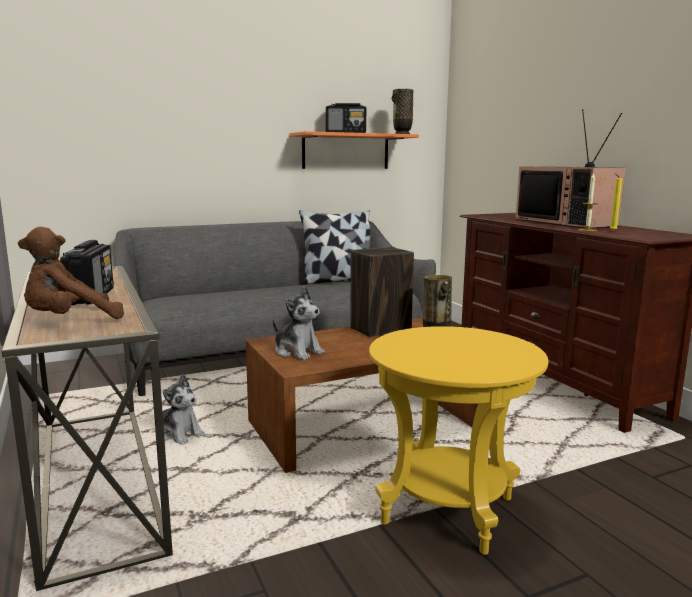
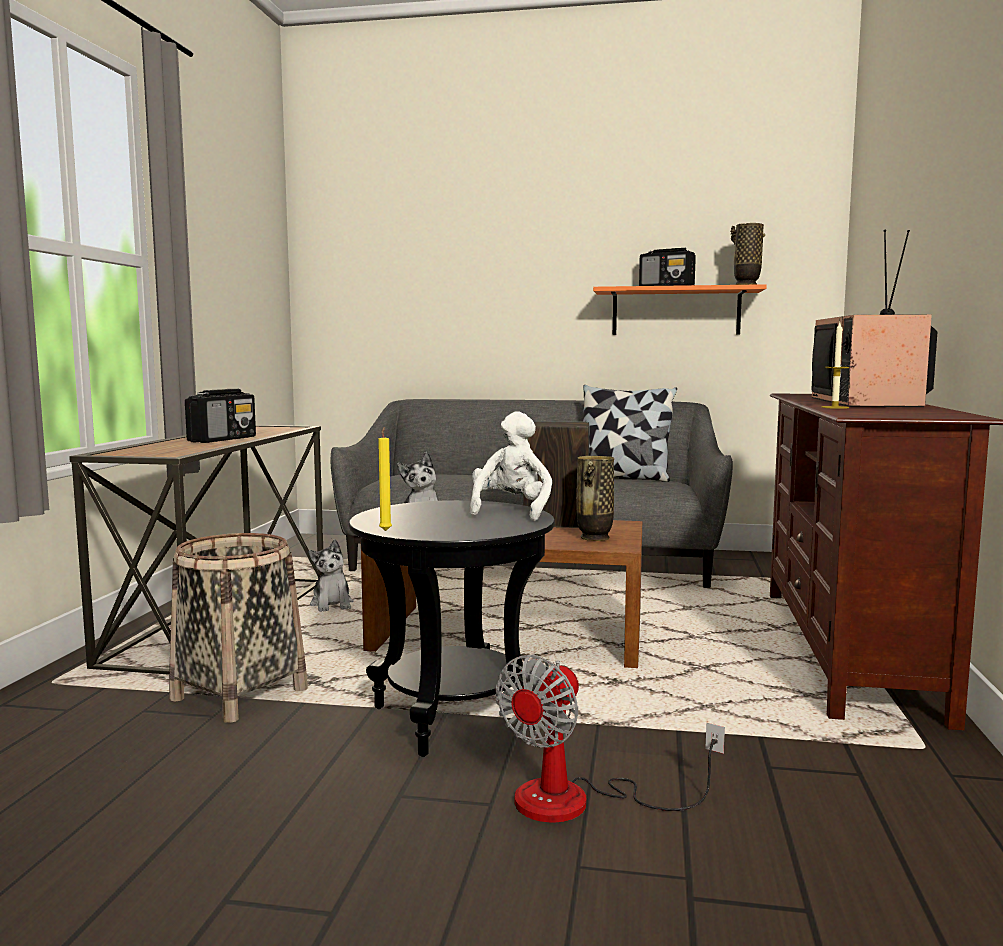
camera: 35 degrees right, 5 degrees down
brown plush toy [18,227,124,319] -> none
yellow side table [369,326,549,555] -> black side table [349,500,555,757]
yellow candle [610,173,622,231] -> yellow candle moved to [378,427,392,531]
none -> basket [169,533,308,723]
none -> white plush toy [469,411,552,521]
none -> fan [496,655,725,823]

